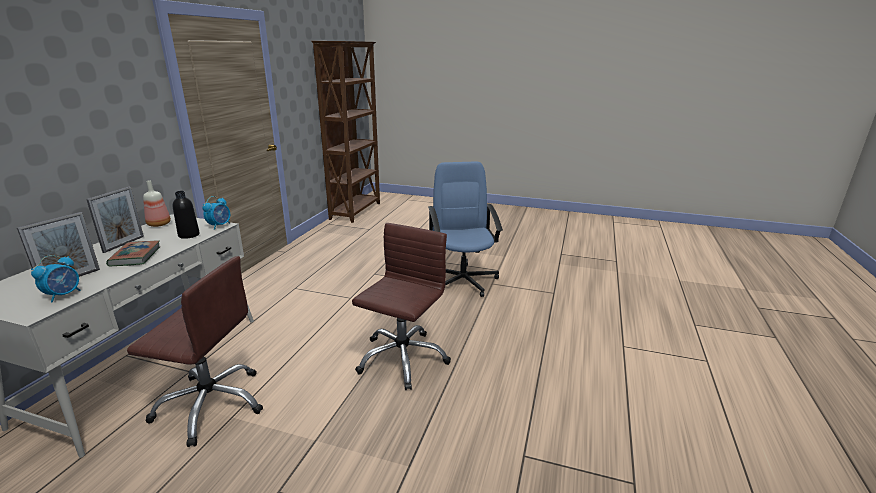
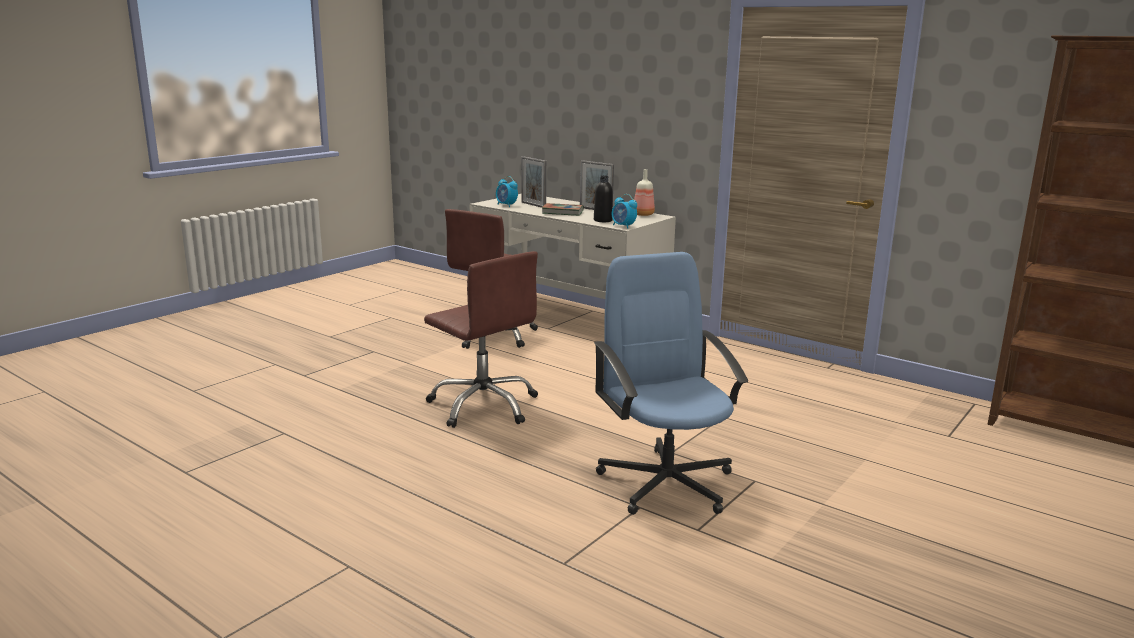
camera: 110 degrees right, 5 degrees down
blue office chair [428,161,503,297] -> blue office chair turned 120 degrees counterclockwise [594,252,749,515]

